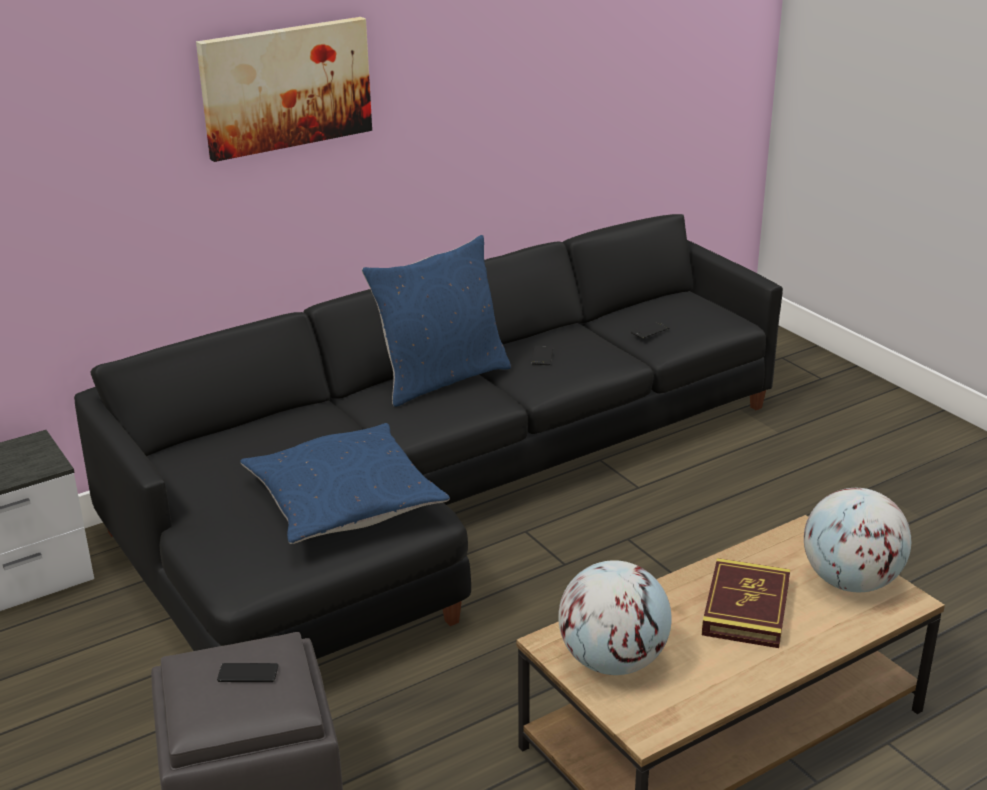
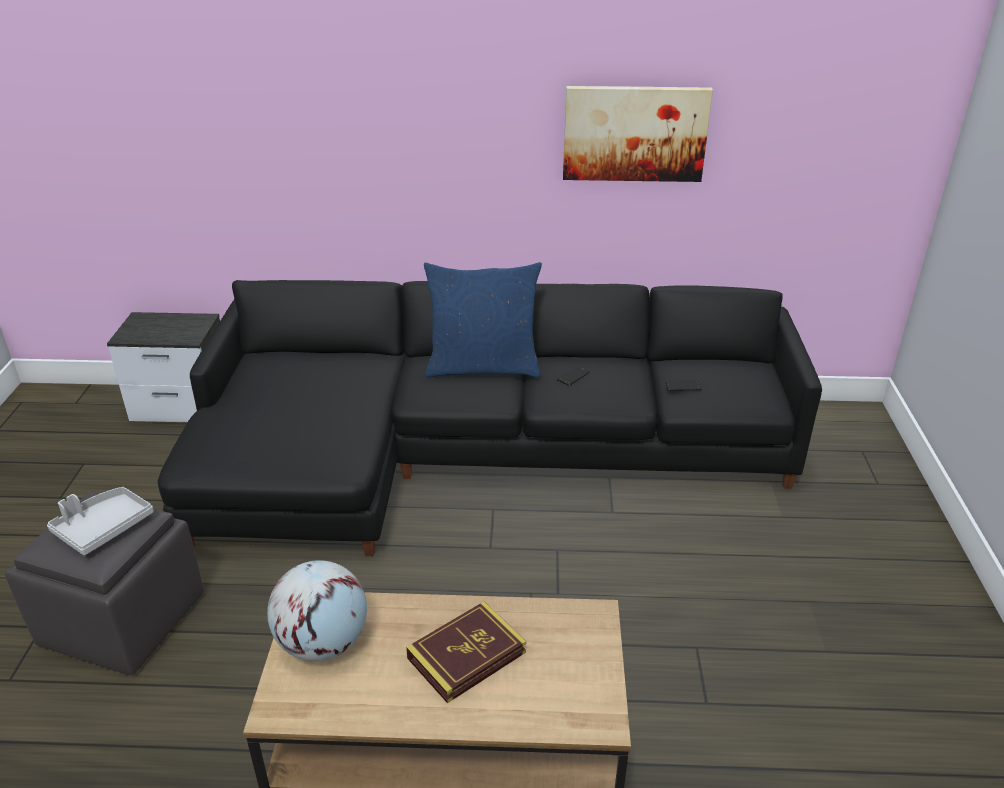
camera: 35 degrees right, 5 degrees up
picture [196,17,372,162] -> picture moved to [563,86,713,182]
phone [217,663,278,682] -> grey tray [47,487,154,555]
blue pillow [240,423,450,544] -> none
globe [804,488,911,592] -> none

